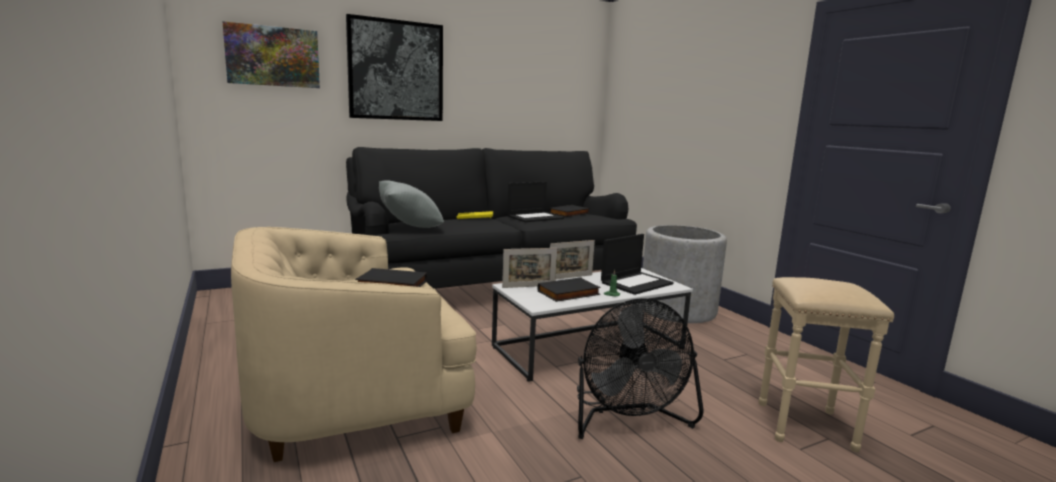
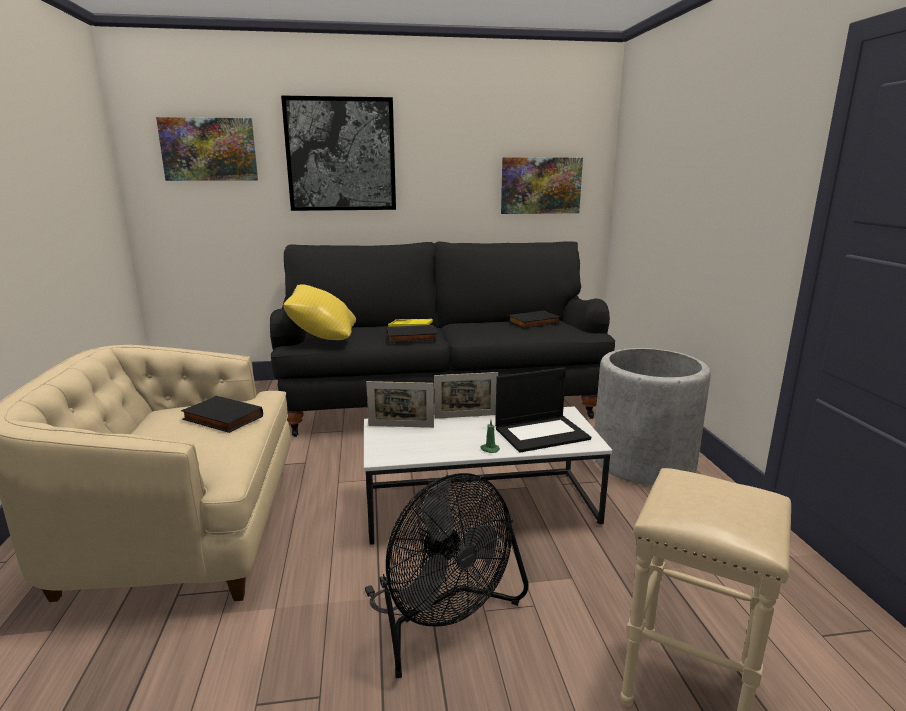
camera: 20 degrees right, 5 degrees up
grey pillow [379,180,444,228] -> yellow pillow [283,285,356,340]
laptop [507,181,564,222] -> none
black book [537,277,601,302] -> black book moved to [387,325,437,343]
black fan [577,298,704,439] -> black fan turned 45 degrees counterclockwise [365,473,529,678]
none -> picture [501,157,583,214]

